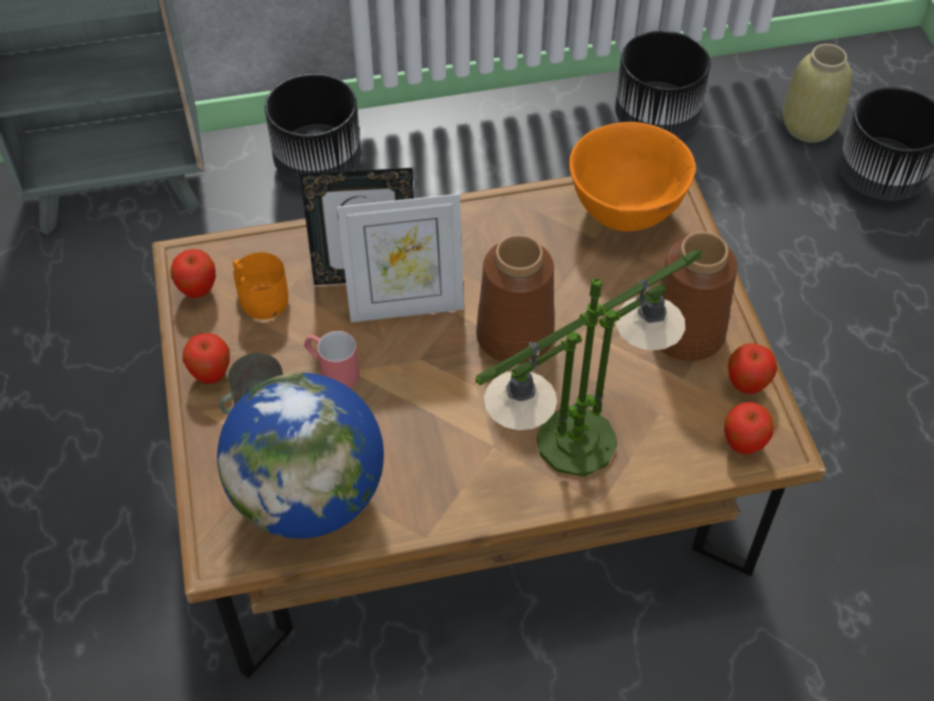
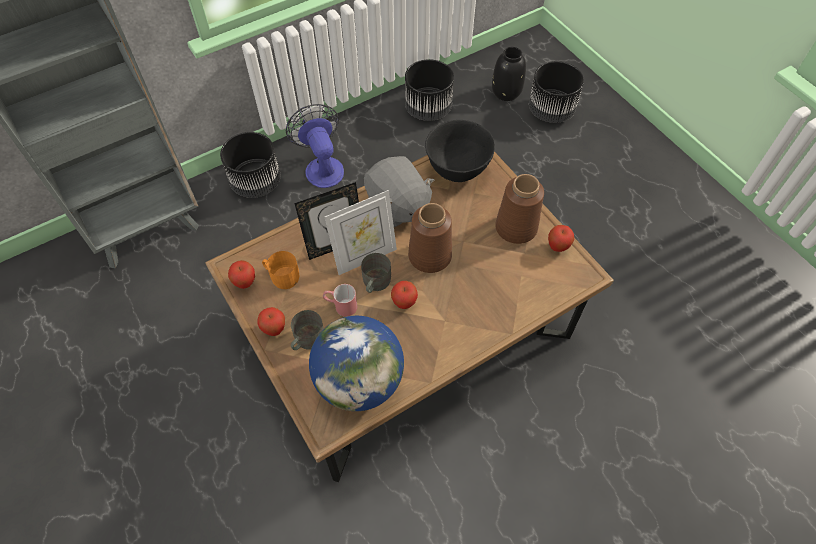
camera: 20 degrees left, 5 degrees up
table lamp [475,249,702,477] -> none
orange bowl [569,122,696,232] -> black bowl [425,120,495,182]
apple [724,402,774,454] -> apple moved to [391,281,418,309]
beige vase [783,44,852,143] -> black vase [492,47,526,101]
none -> fan [286,104,344,188]
none -> grey mug [361,253,391,293]
none -> grey plush toy [364,156,434,228]

